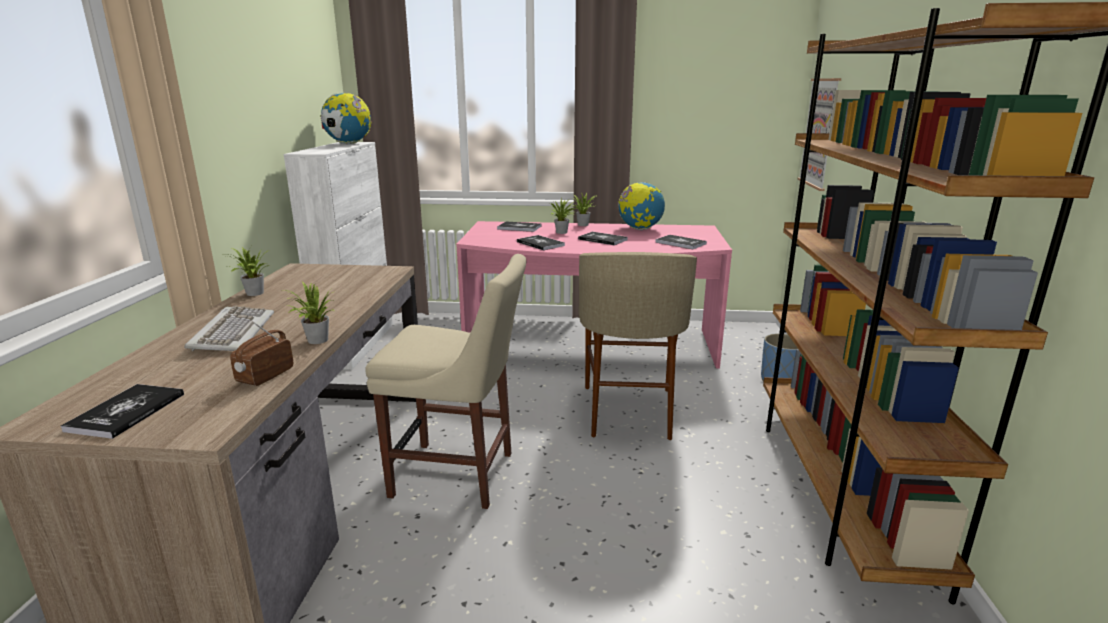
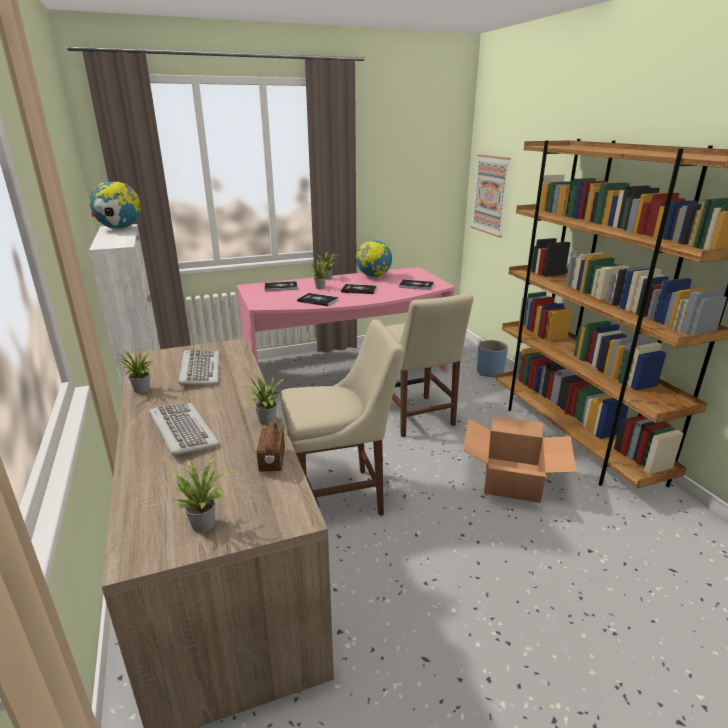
camera: 25 degrees left, 5 degrees up
book [61,384,184,439] -> potted plant [169,457,232,533]
beige stool [579,252,697,440] -> beige chair [386,293,473,437]
none -> keyboard [178,349,219,386]
none -> cardboard box [463,416,577,503]

